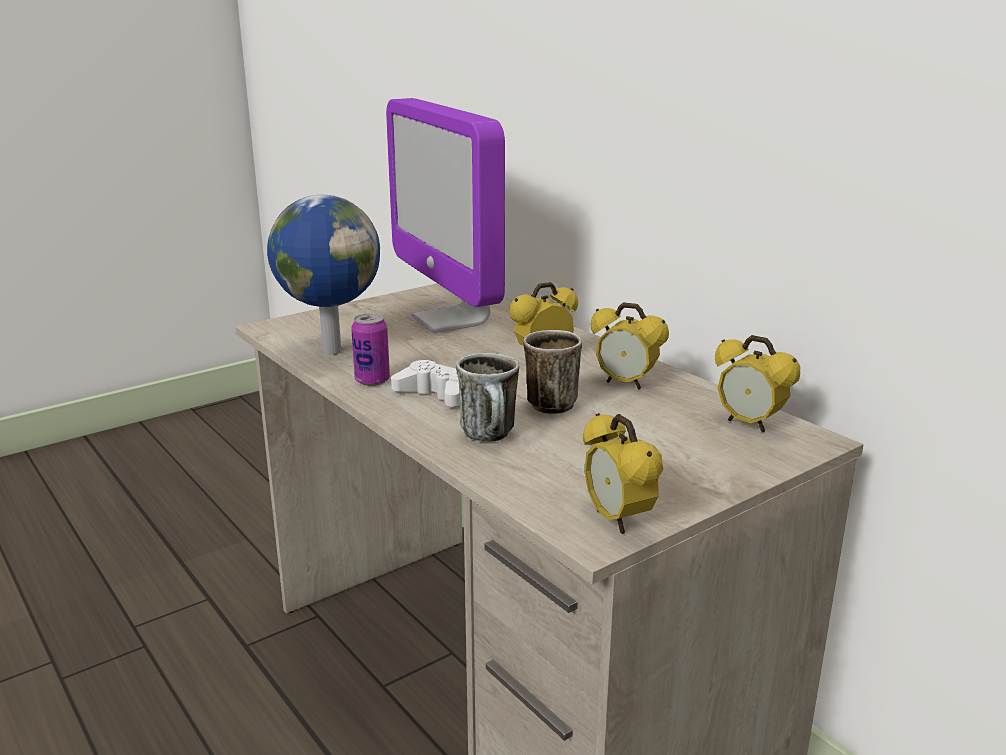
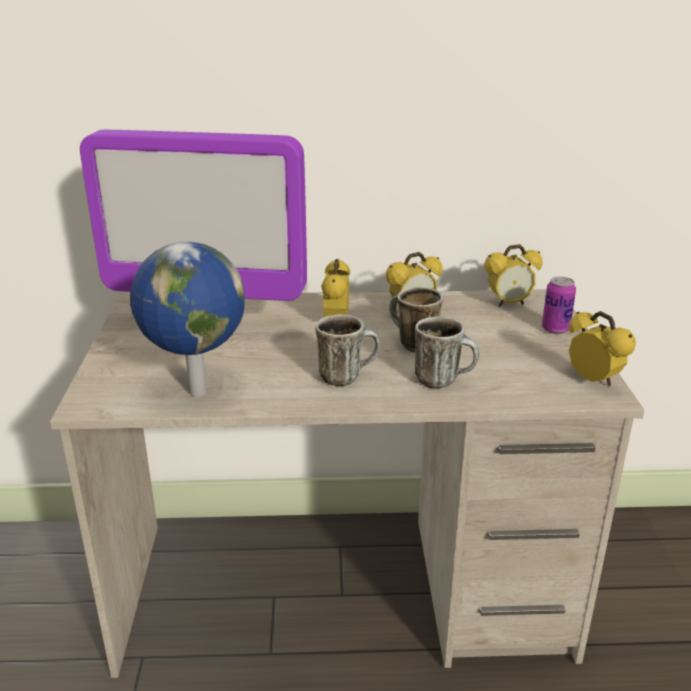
camera: 55 degrees left, 5 degrees up
can [351,313,390,386] -> can moved to [542,277,576,334]
white game controller [391,360,460,407] -> mug [315,314,380,387]
alarm clock [583,413,663,534] -> alarm clock turned 135 degrees counterclockwise [569,311,636,386]

